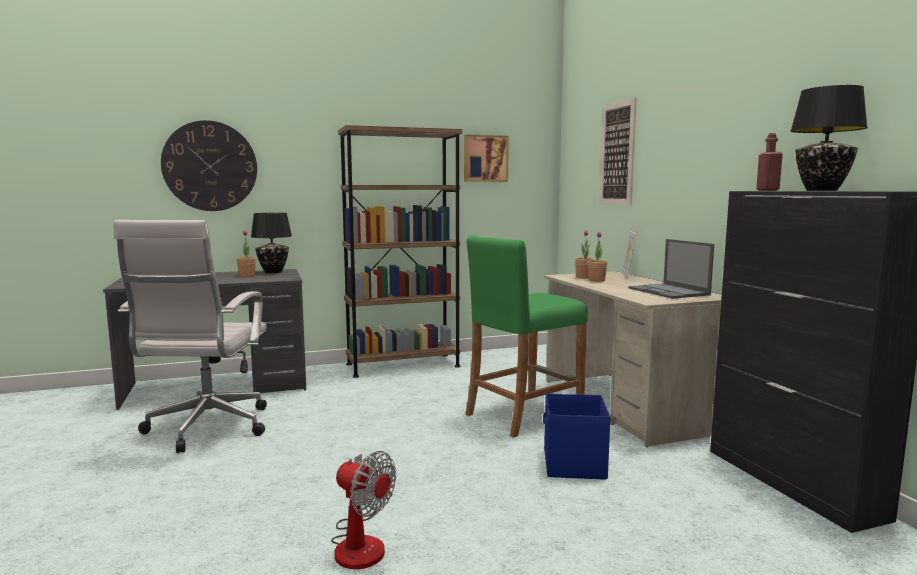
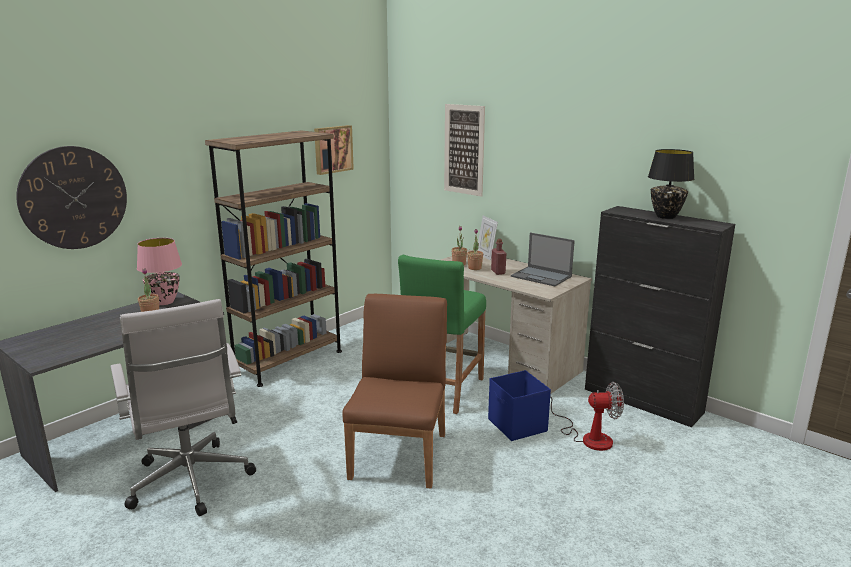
camera: 30 degrees left, 10 degrees up
black table lamp [251,213,292,273] -> pink table lamp [137,238,182,305]
fan [331,451,396,569] -> fan moved to [550,382,624,451]
red bottle [756,133,783,191] -> red bottle moved to [491,239,507,275]
none -> brown chair [343,294,447,488]

